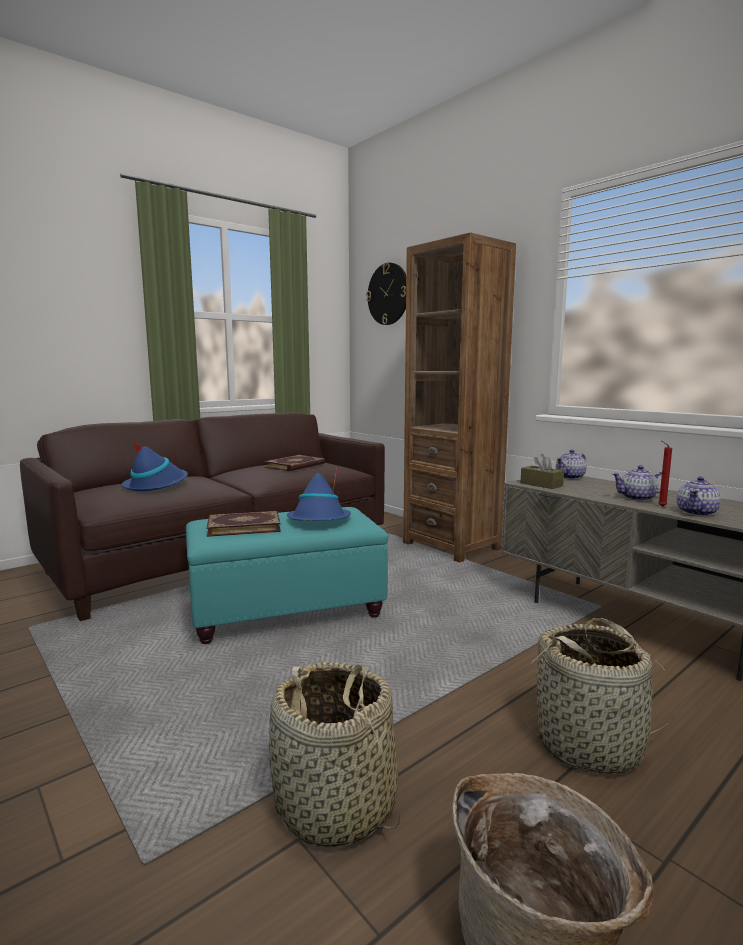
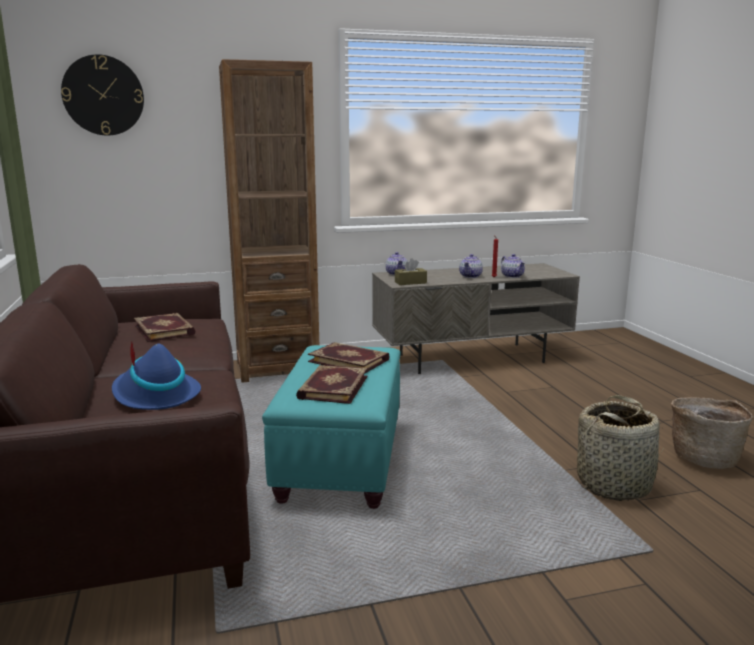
camera: 65 degrees left, 5 degrees up
blue hat [287,468,351,521] -> book [308,342,390,373]
basket [523,618,679,774] -> none

